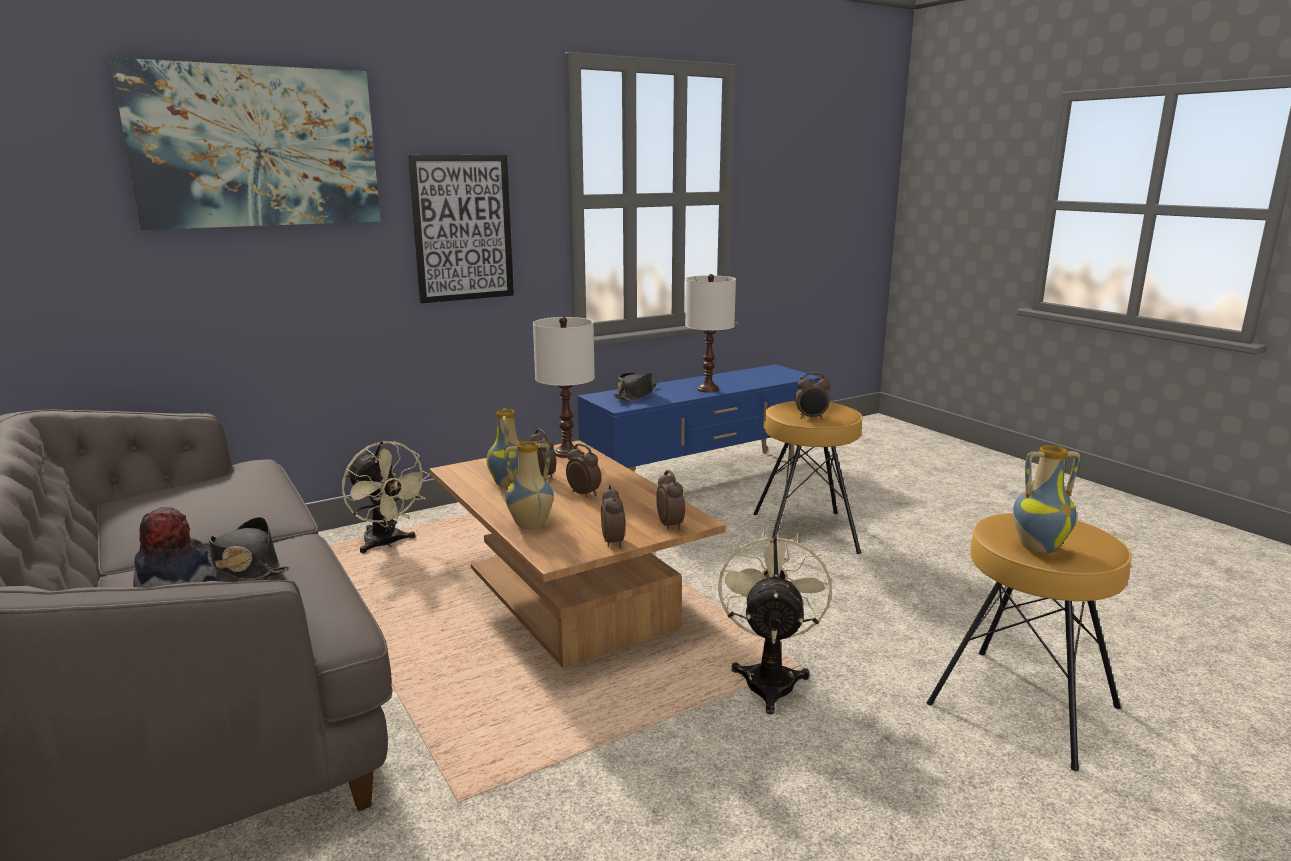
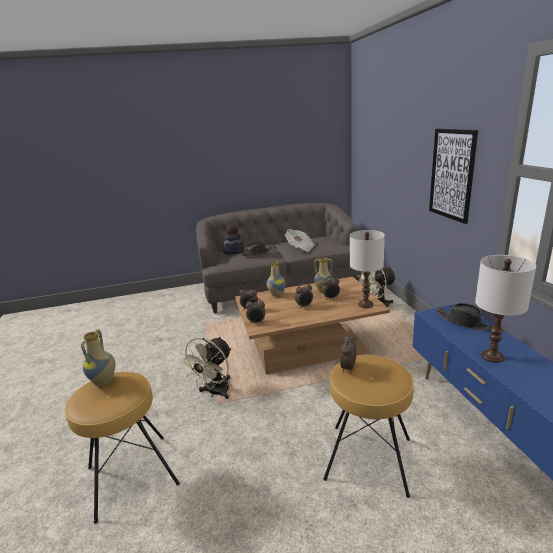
camera: 110 degrees right, 5 degrees up
picture [110,57,381,230] -> none
beige fan [718,529,832,714] -> beige fan turned 90 degrees clockwise [179,337,231,399]
none -> newspaper [285,229,315,252]

